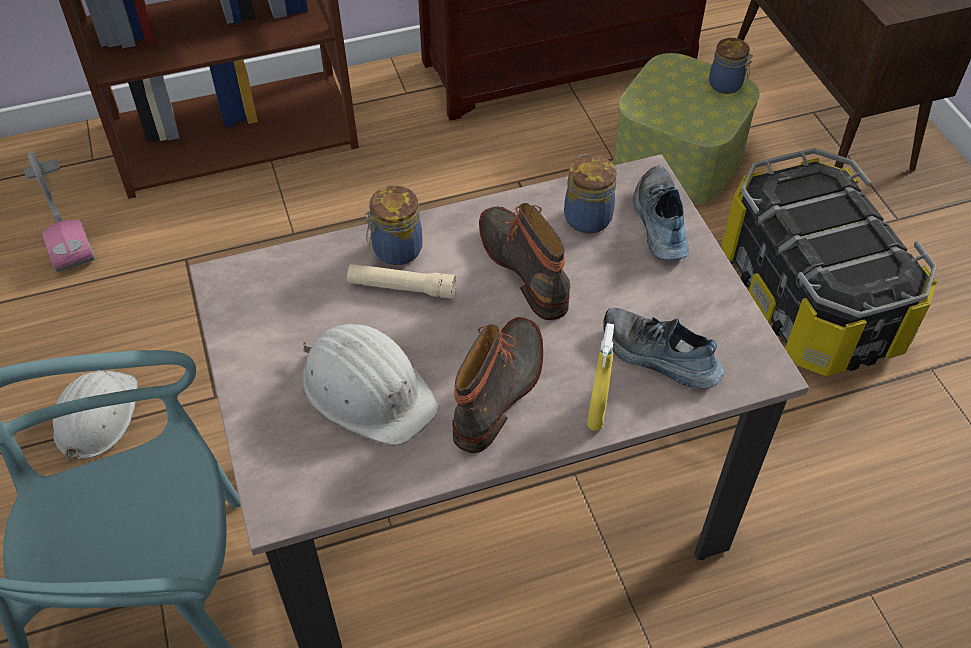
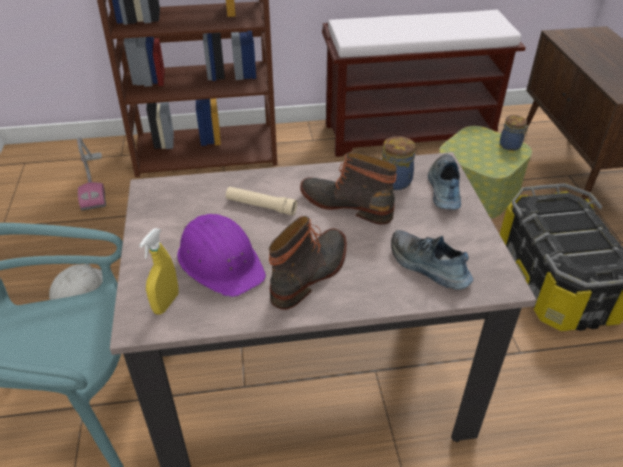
camera: 10 degrees right, 10 degrees down
white hard hat [302,324,439,446] -> purple hard hat [177,214,266,297]
jar [365,186,422,265] -> none
boot [479,203,570,320] -> boot turned 45 degrees counterclockwise [300,152,397,225]
yellow spray bottle [587,323,614,431] -> yellow spray bottle moved to [139,228,178,315]

